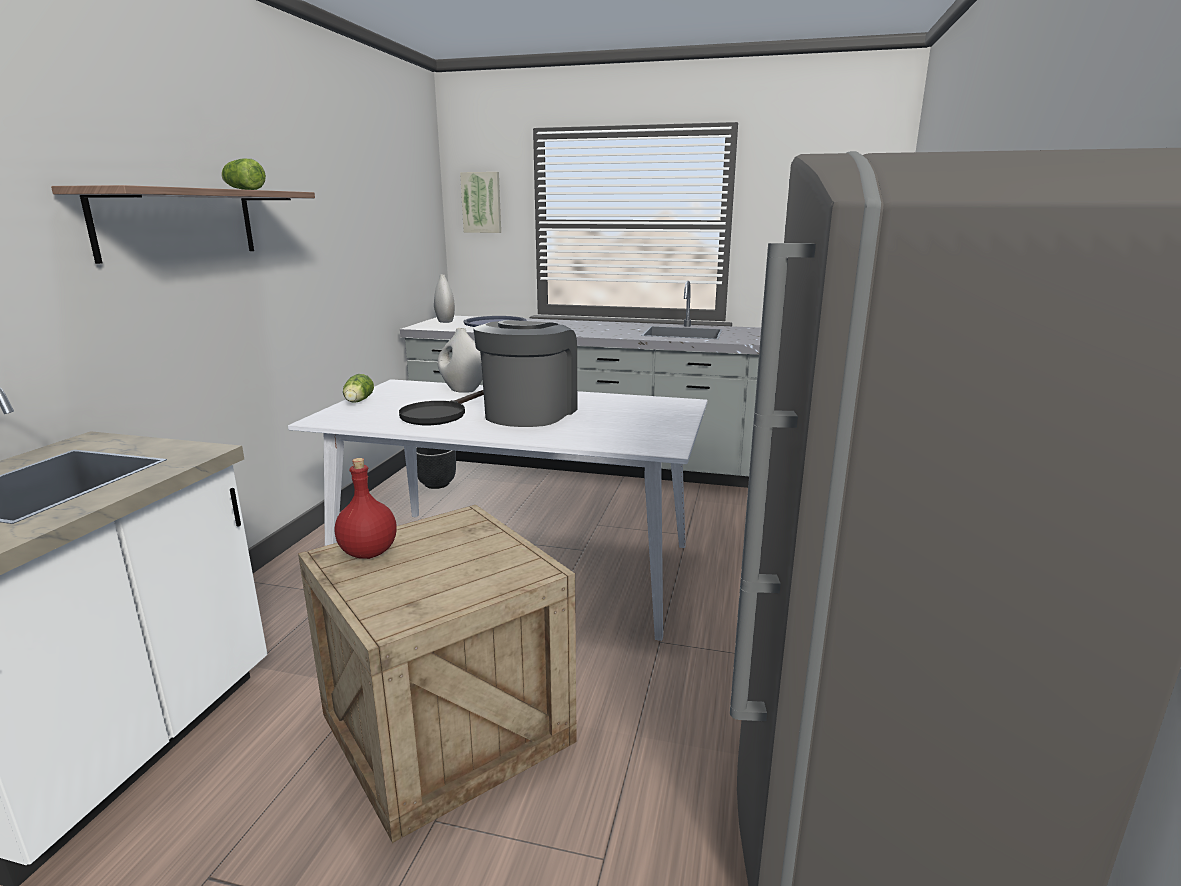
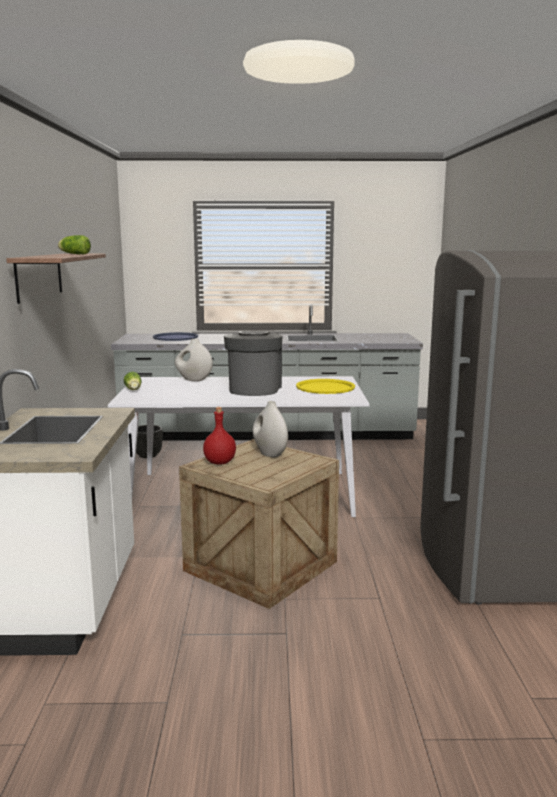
camera: 15 degrees left, 5 degrees down
black frying pan [399,390,484,425] -> none
white vase [434,274,455,323] -> white vase moved to [253,401,288,457]
picture [460,172,501,233] -> none
none -> yellow tray [296,379,355,394]

